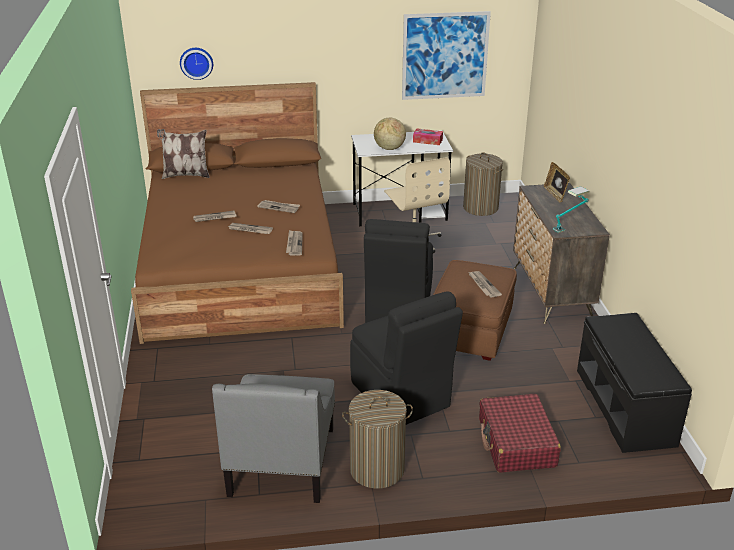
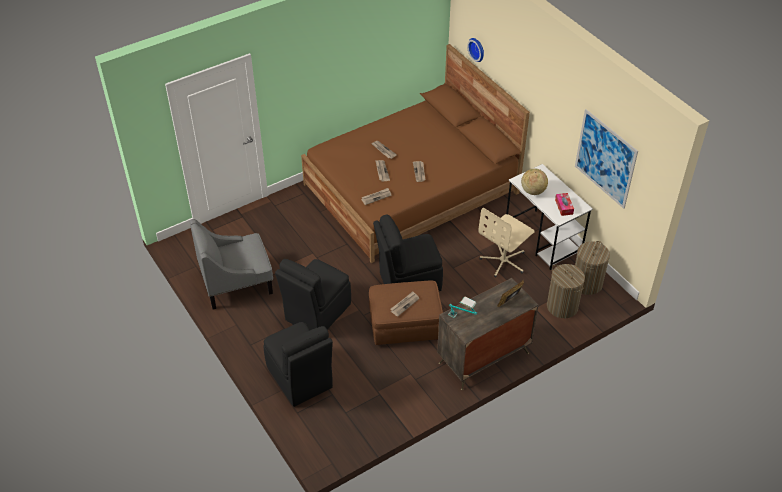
camera: 65 degrees right, 15 degrees up
pillow [157,129,210,179] -> none
laundry basket [342,390,413,489] -> laundry basket moved to [547,264,585,318]
red suitcase [479,394,561,473] -> black chair [263,322,333,407]
black bench [577,313,692,453] -> none

